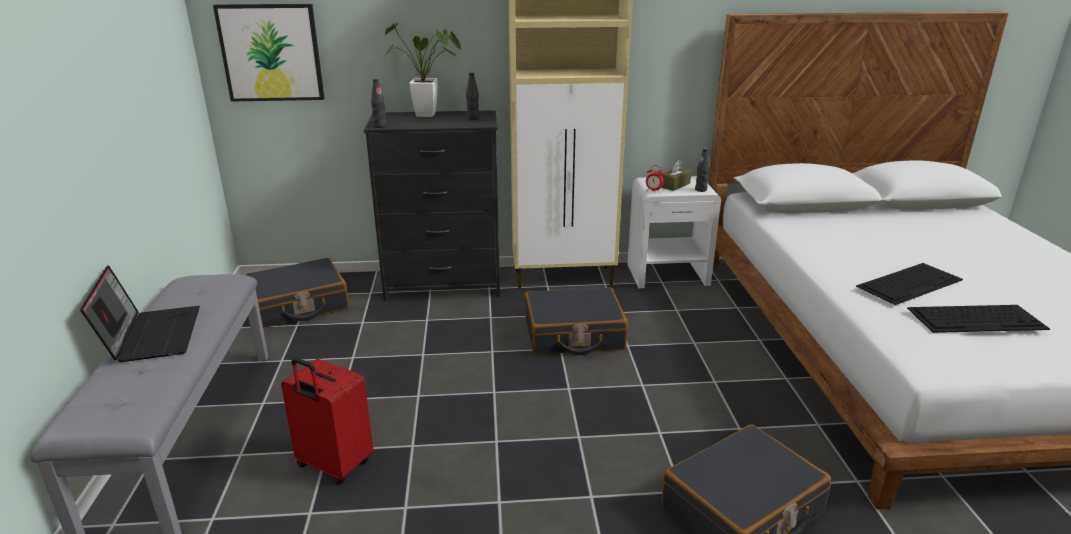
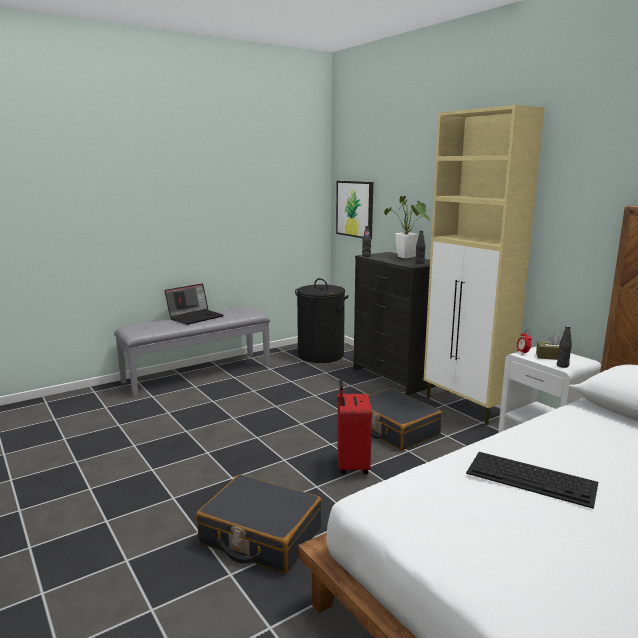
camera: 60 degrees right, 10 degrees down
black suitcase [245,258,349,328] -> black laundry basket [295,278,349,363]
red suitcase [281,358,374,484] -> red suitcase moved to [337,380,372,475]
keyboard [907,305,1050,333] -> none

